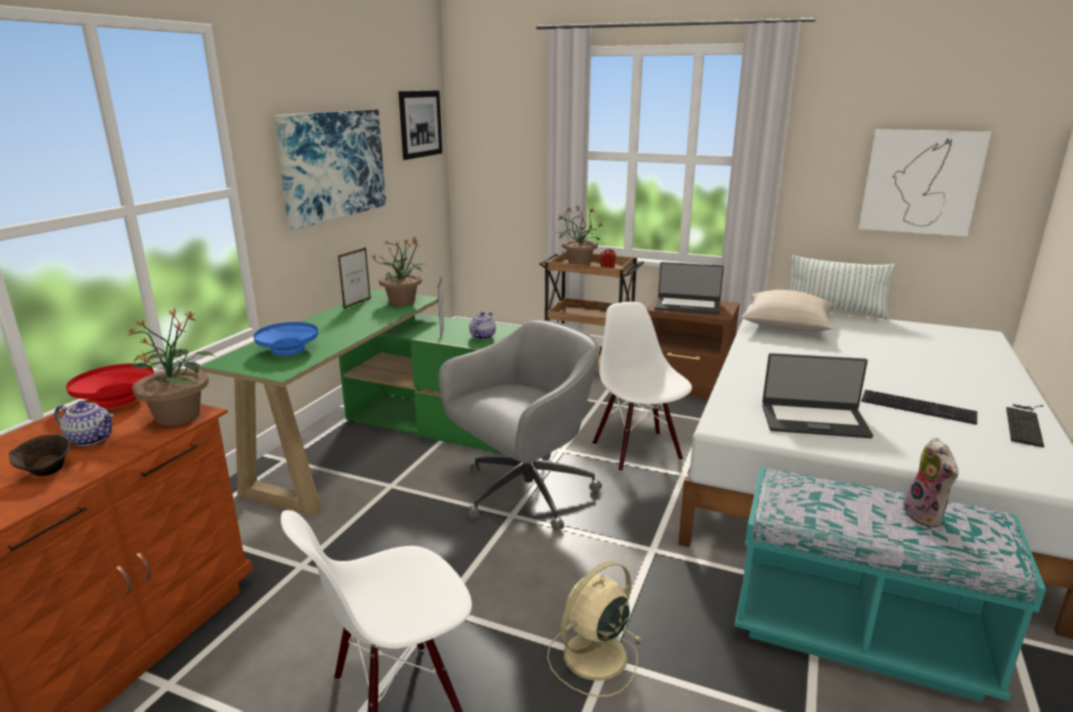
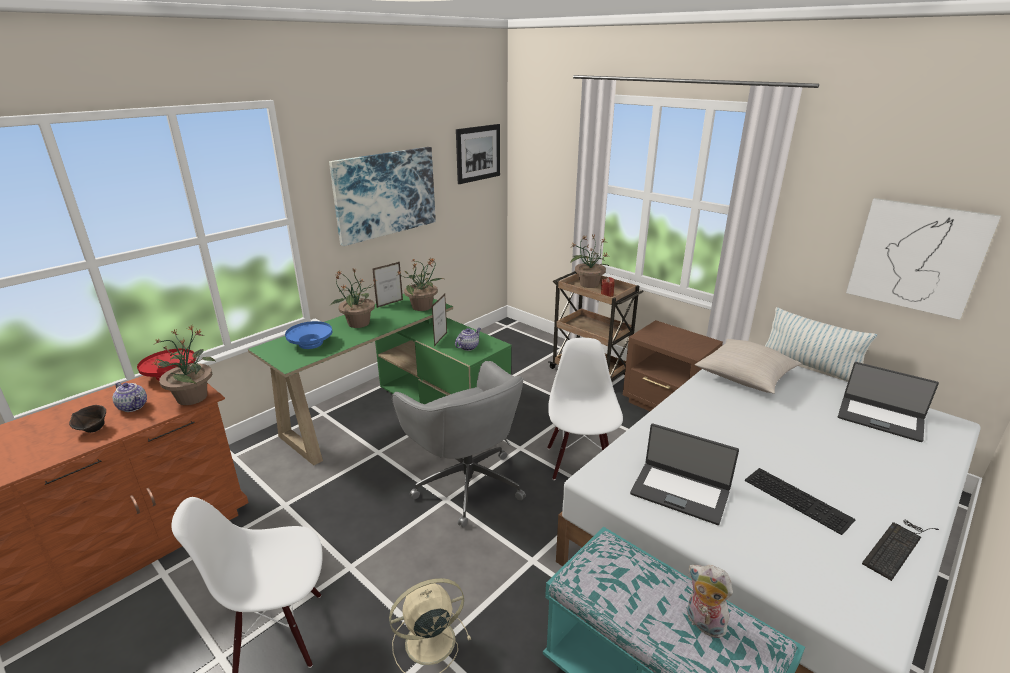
camera: 20 degrees right, 5 degrees up
grey office chair [439,320,602,531] -> grey office chair turned 75 degrees clockwise [392,361,526,528]
laptop [655,262,724,314] -> laptop moved to [838,362,939,442]
plush toy [903,438,959,527] -> plush toy turned 120 degrees clockwise [687,565,733,638]
none -> potted plant [330,268,377,328]

